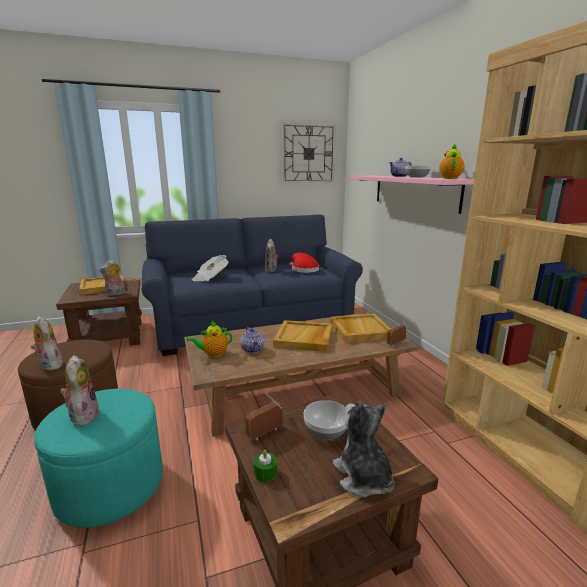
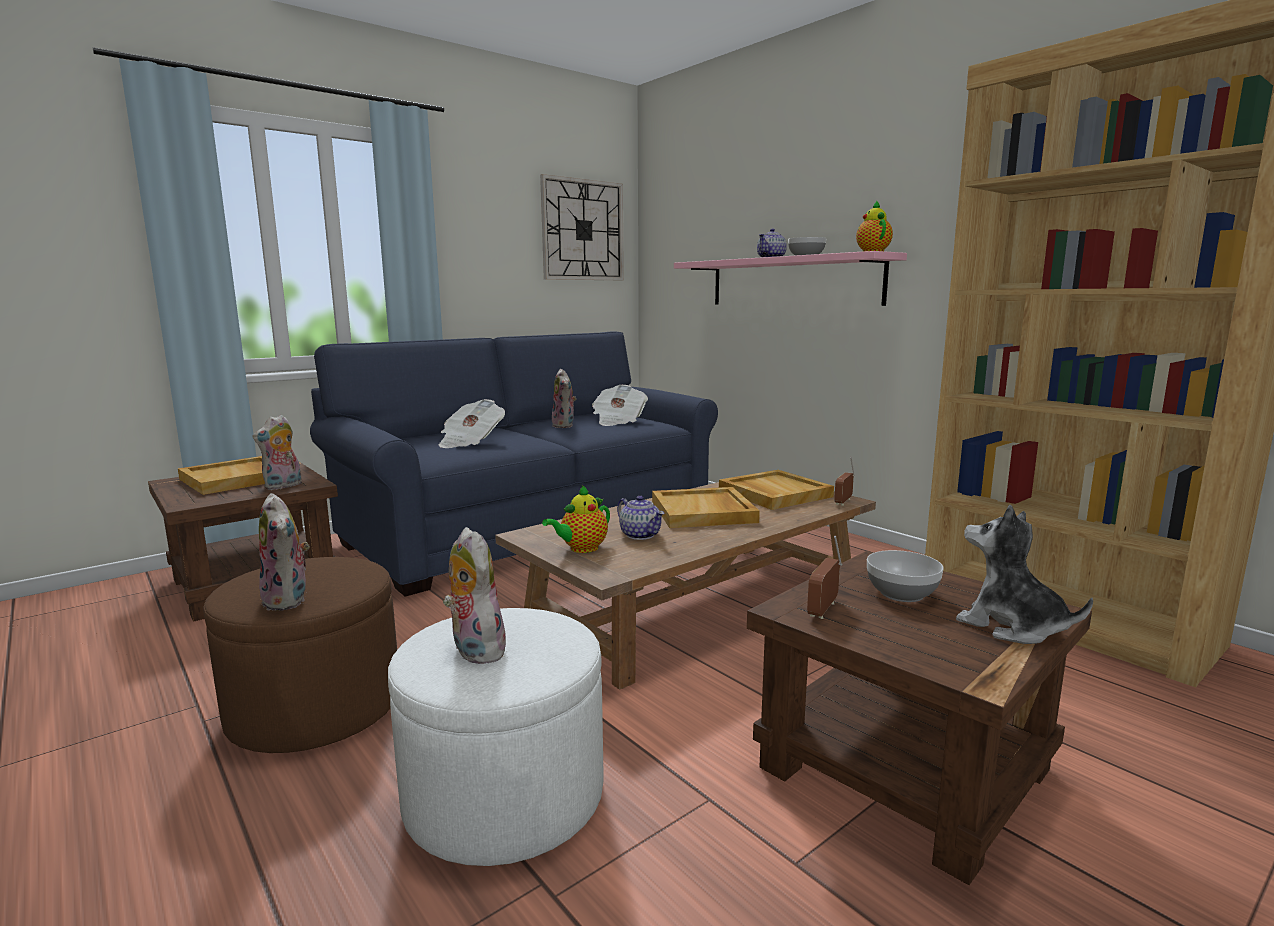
camera: 20 degrees left, 5 degrees down
plush toy [31,316,63,371] -> plush toy turned 150 degrees counterclockwise [259,493,310,611]
turquoise ottoman [34,389,163,528] -> white ottoman [388,608,603,866]
green candle [253,450,277,482] -> none
red hat [289,253,319,273] -> newspaper [592,385,648,426]

